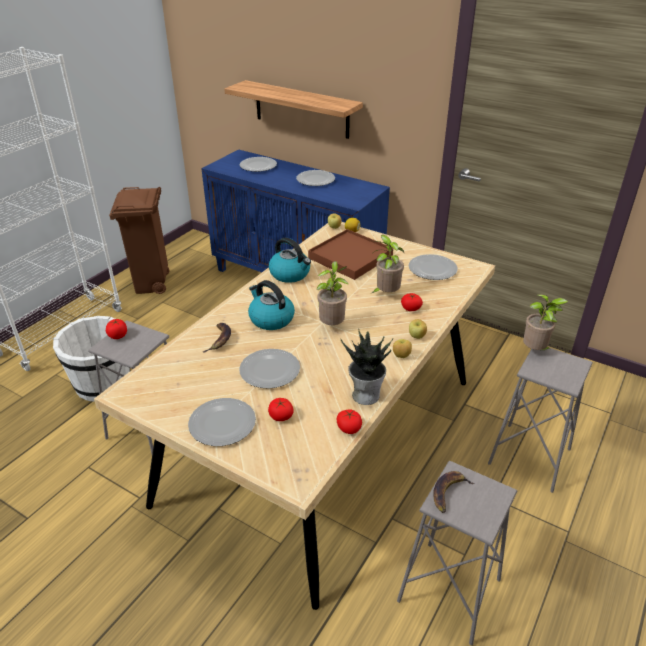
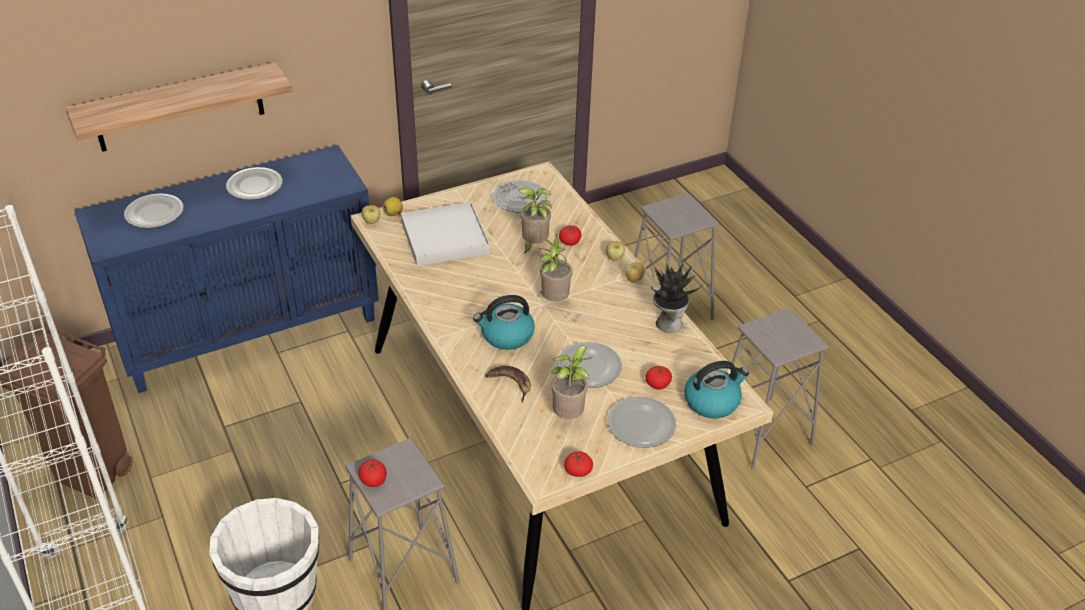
camera: 60 degrees left, 5 degrees up
kettle [269,238,311,283] -> kettle moved to [684,361,749,419]
brown tray [308,229,393,280] -> white tray [401,202,490,266]
tomato [337,409,362,434] -> tomato moved to [564,451,593,477]
banana [433,471,474,513] -> none
potted plant [523,294,568,351] -> potted plant moved to [551,345,591,419]

